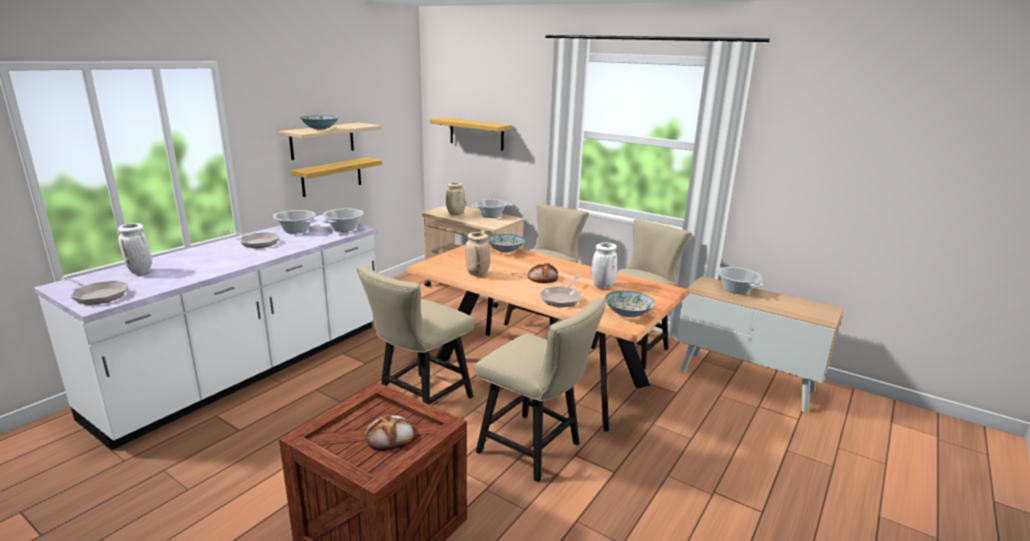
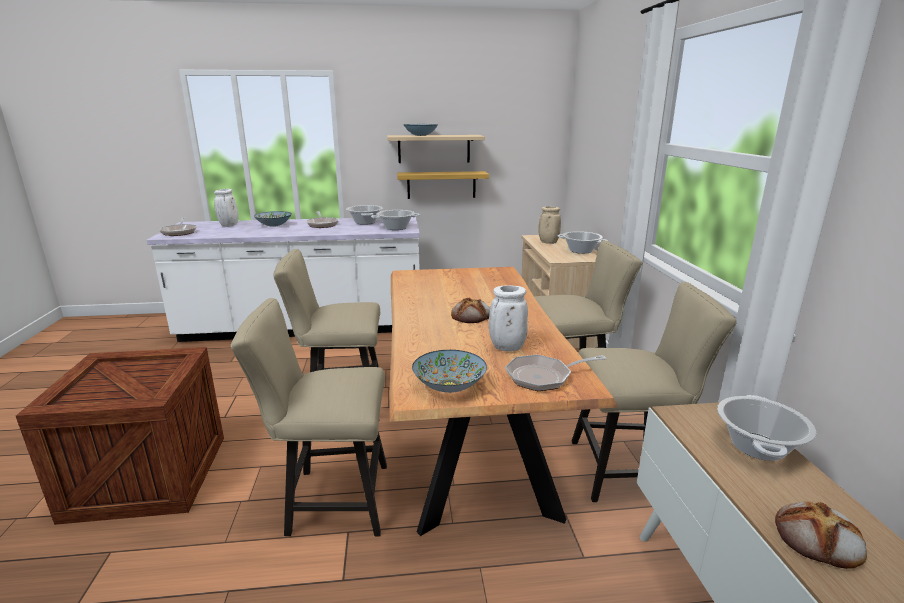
camera: 50 degrees right, 0 degrees up
bread [365,414,414,451] -> bread moved to [775,501,867,569]
shelf [430,118,512,151] -> none
beige vase [465,232,490,277] -> none
beige chair [475,297,606,482] -> beige chair turned 90 degrees clockwise [231,298,387,536]
bowl [487,234,525,253] -> bowl moved to [254,211,292,227]
frying pan [539,276,582,308] -> frying pan moved to [505,354,607,391]

